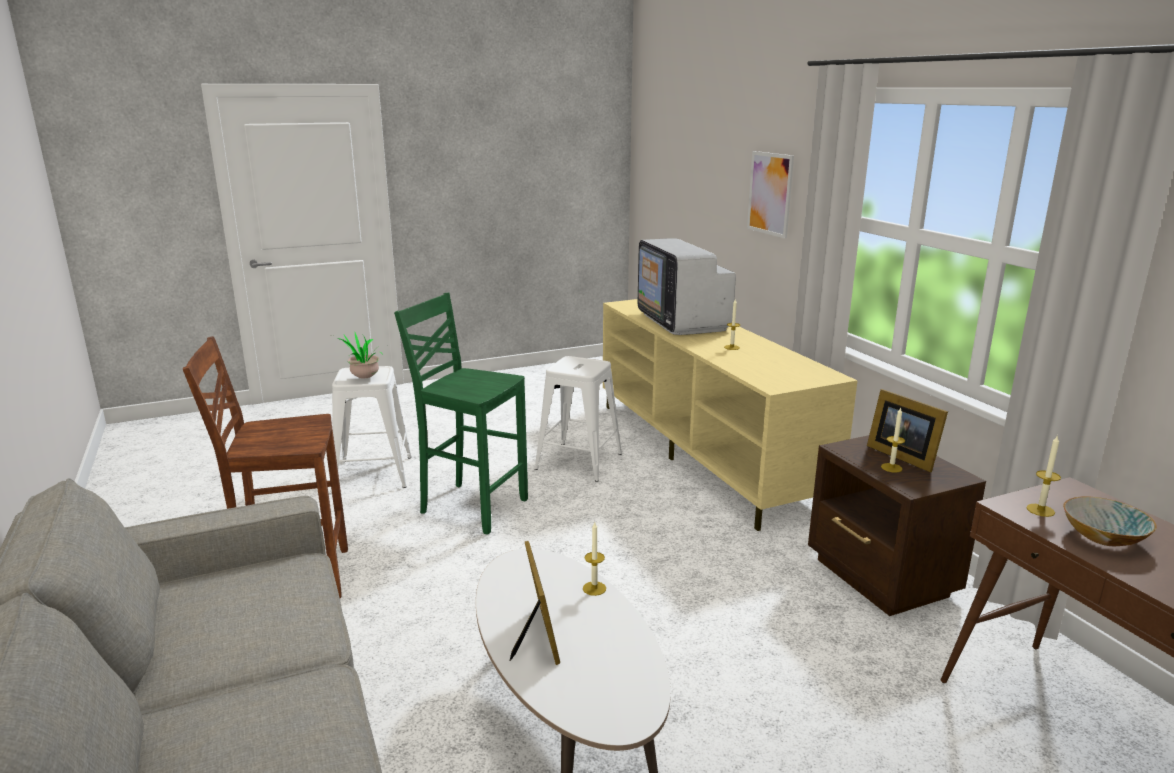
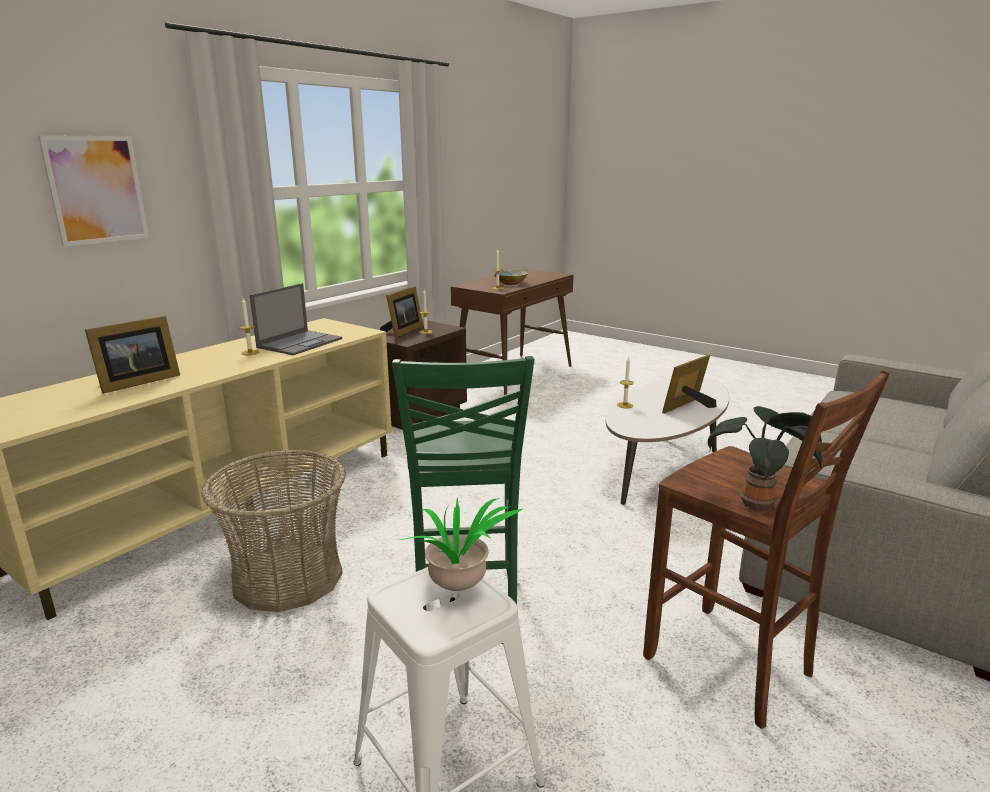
camera: 120 degrees left, 0 degrees up
white stool [534,356,622,482] -> basket [201,449,346,612]
television [638,238,736,335] -> picture frame [85,316,180,394]
none -> laptop [250,283,342,355]
none -> potted plant [708,406,822,511]

